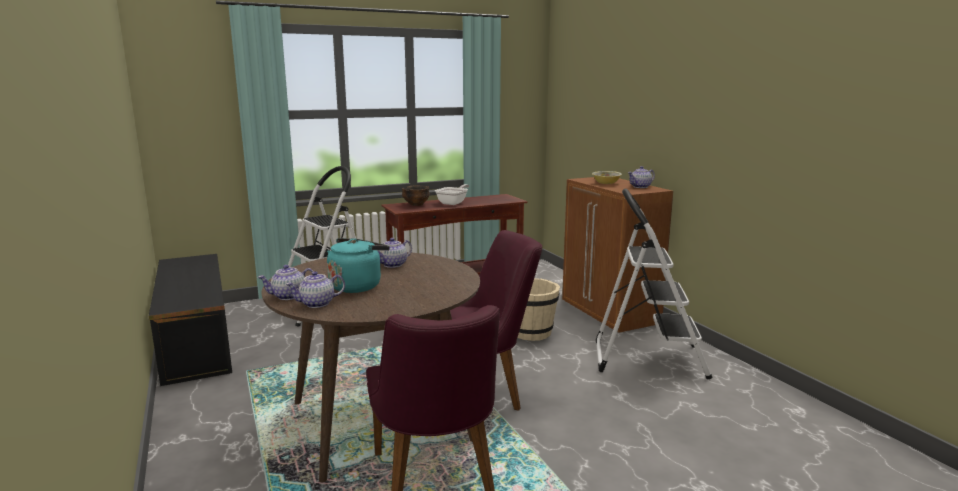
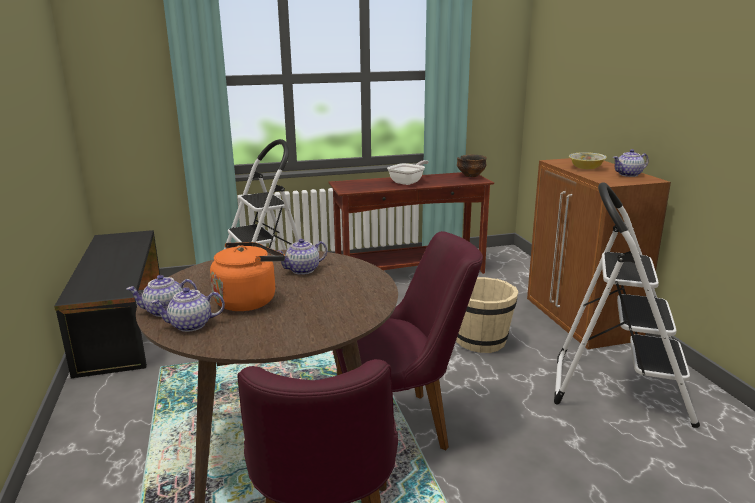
camera: 10 degrees right, 5 degrees up
turquoise kettle [327,238,390,293] -> orange kettle [210,242,285,311]
bowl [402,185,430,206] -> bowl moved to [457,155,487,177]

